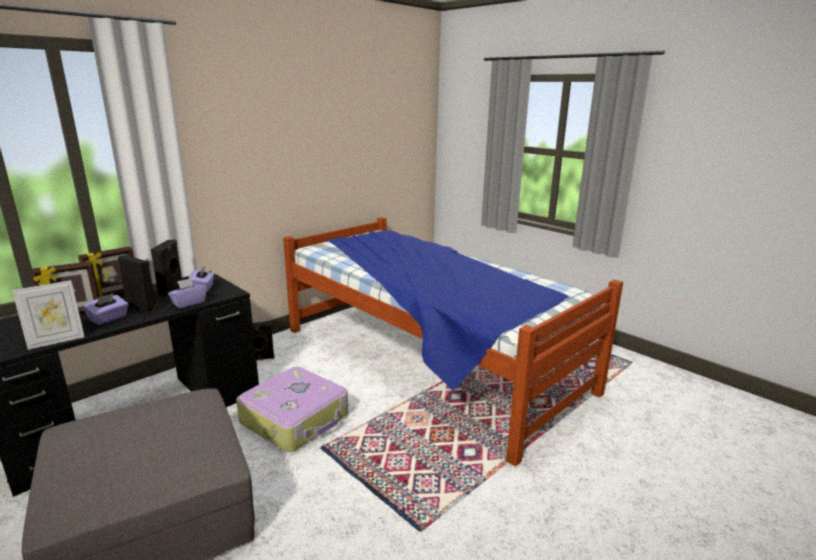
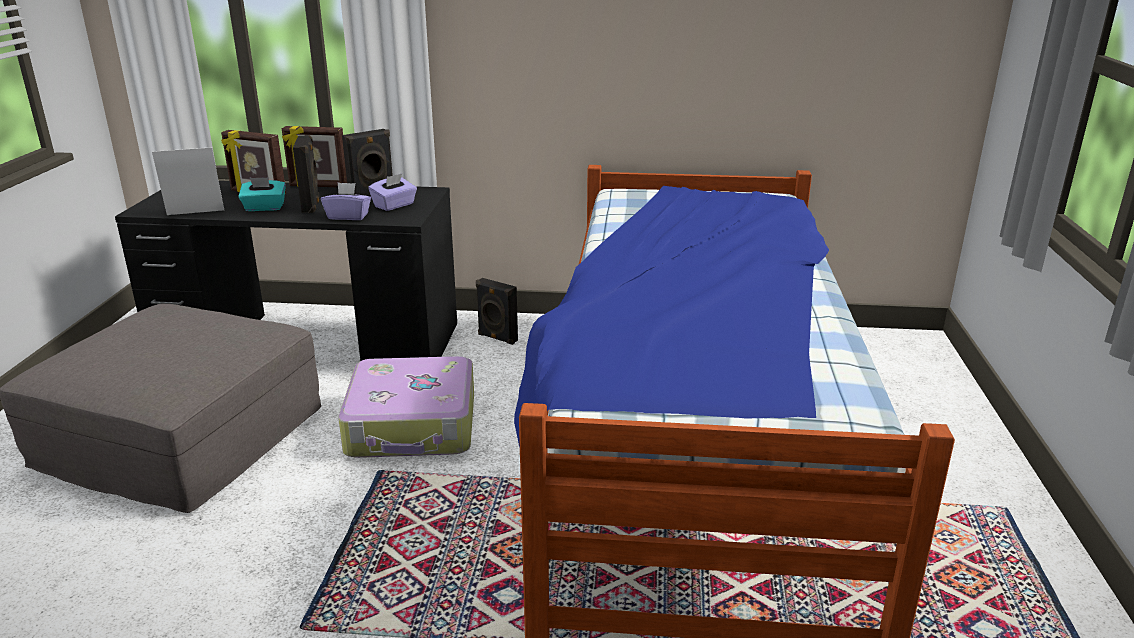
camera: 50 degrees right, 5 degrees up
picture frame [12,280,85,350] -> picture frame turned 150 degrees clockwise [152,147,224,215]
purple tissue box [83,293,128,325] -> turquoise tissue box [239,178,286,211]

